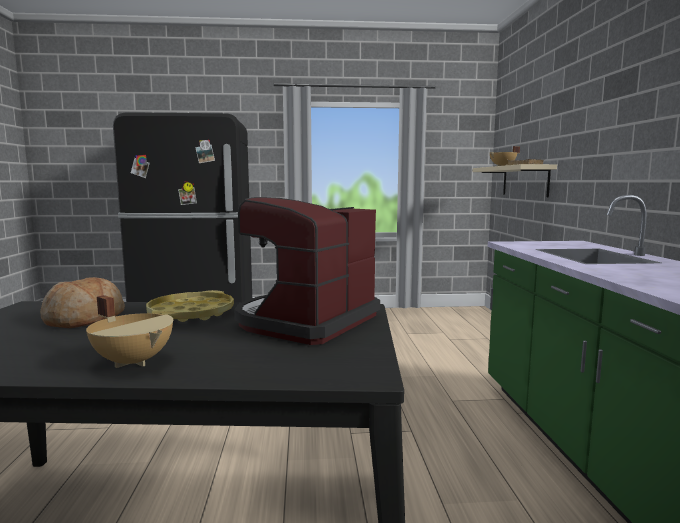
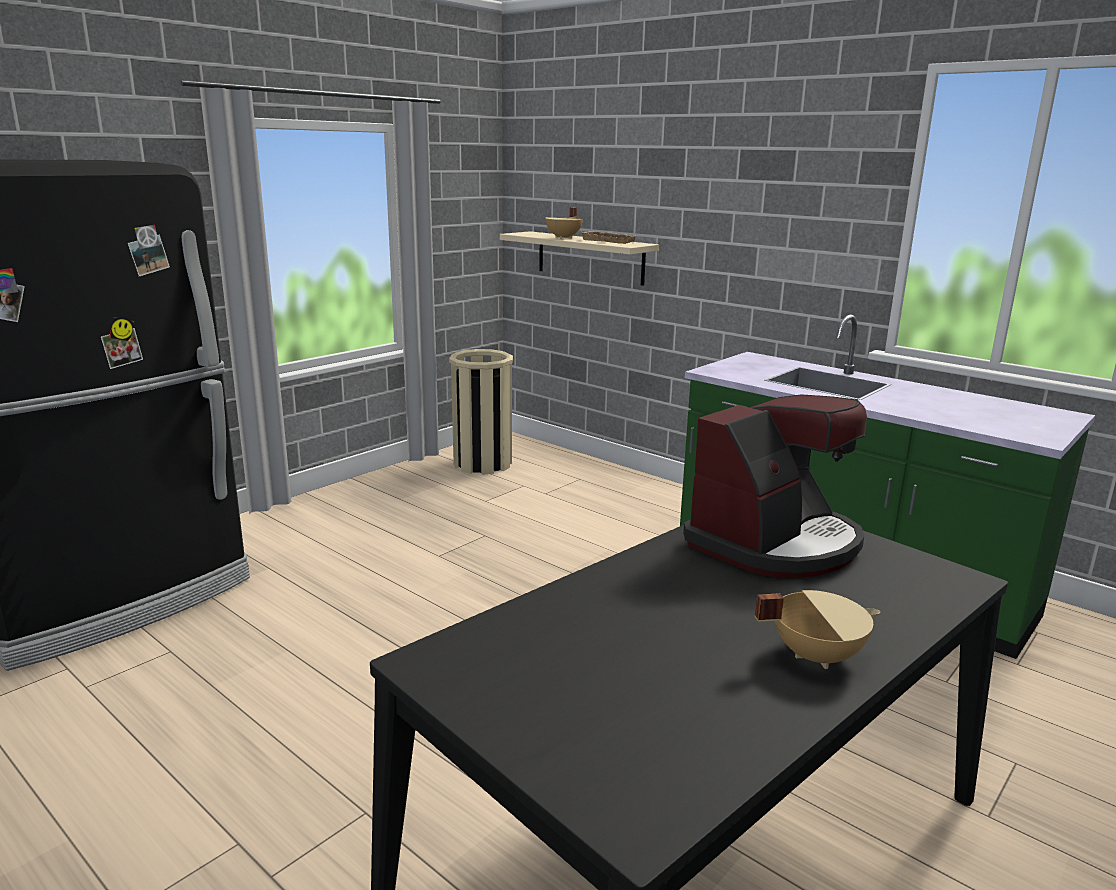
camera: 45 degrees left, 10 degrees up
bread [40,277,125,328] -> none
yellow tray [146,290,234,322] -> none
coffee machine [234,197,380,345] -> coffee machine turned 120 degrees counterclockwise [683,394,867,579]
none -> beige trash can [449,349,513,475]

